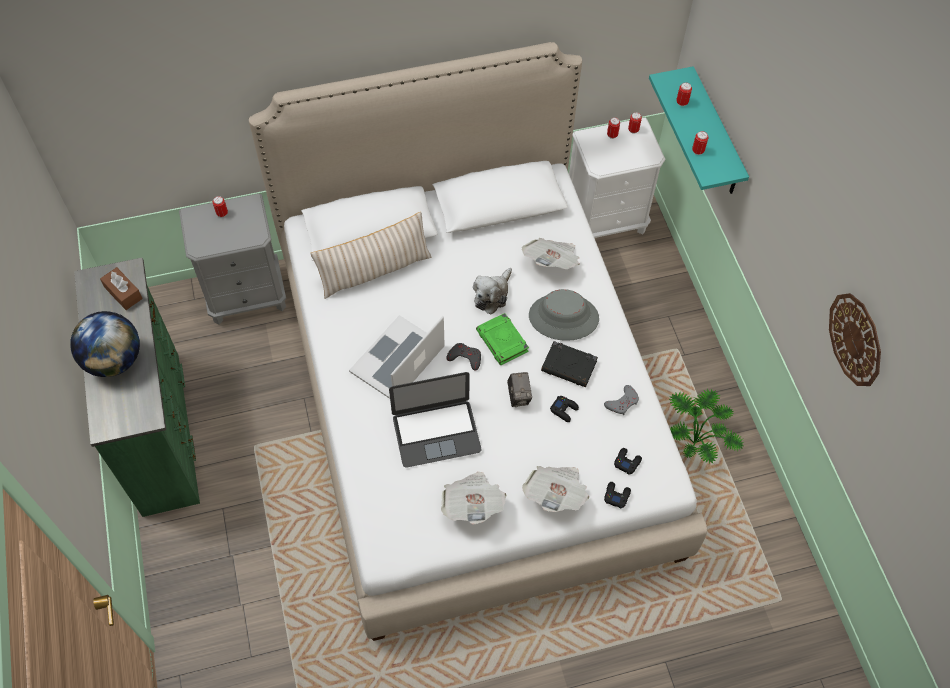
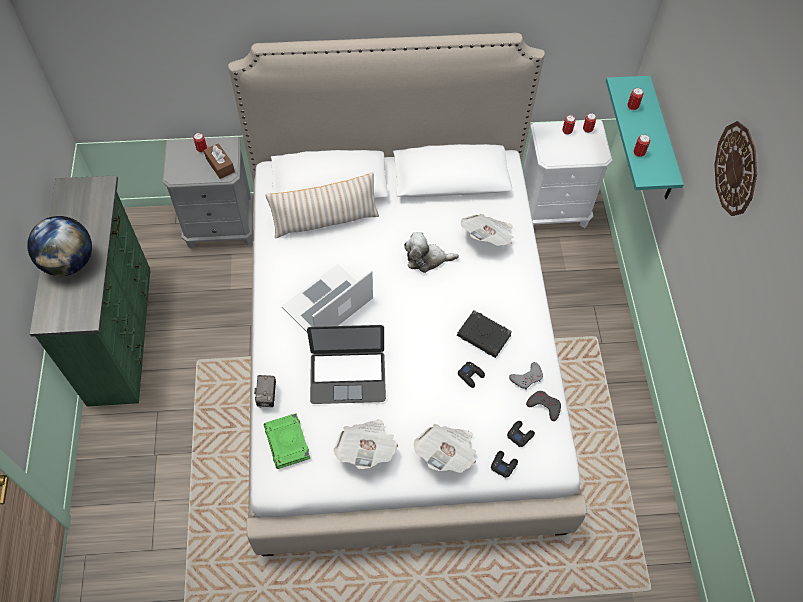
camera: 10 degrees right, 0 degrees up
brown tissue box [100,267,143,310] -> brown tissue box moved to [204,143,235,179]
grey game controller [446,343,481,371] -> grey game controller moved to [526,391,561,421]
plush toy [473,268,512,314] -> plush toy turned 45 degrees clockwise [404,232,459,273]
green book [476,313,529,365] -> green book moved to [264,413,310,469]
camera [507,372,532,407] -> camera moved to [254,375,276,408]
grey hat [529,289,599,341] -> none
potted plant [669,389,744,463] -> none
wall clock [829,293,881,386] -> wall clock moved to [714,121,757,216]

